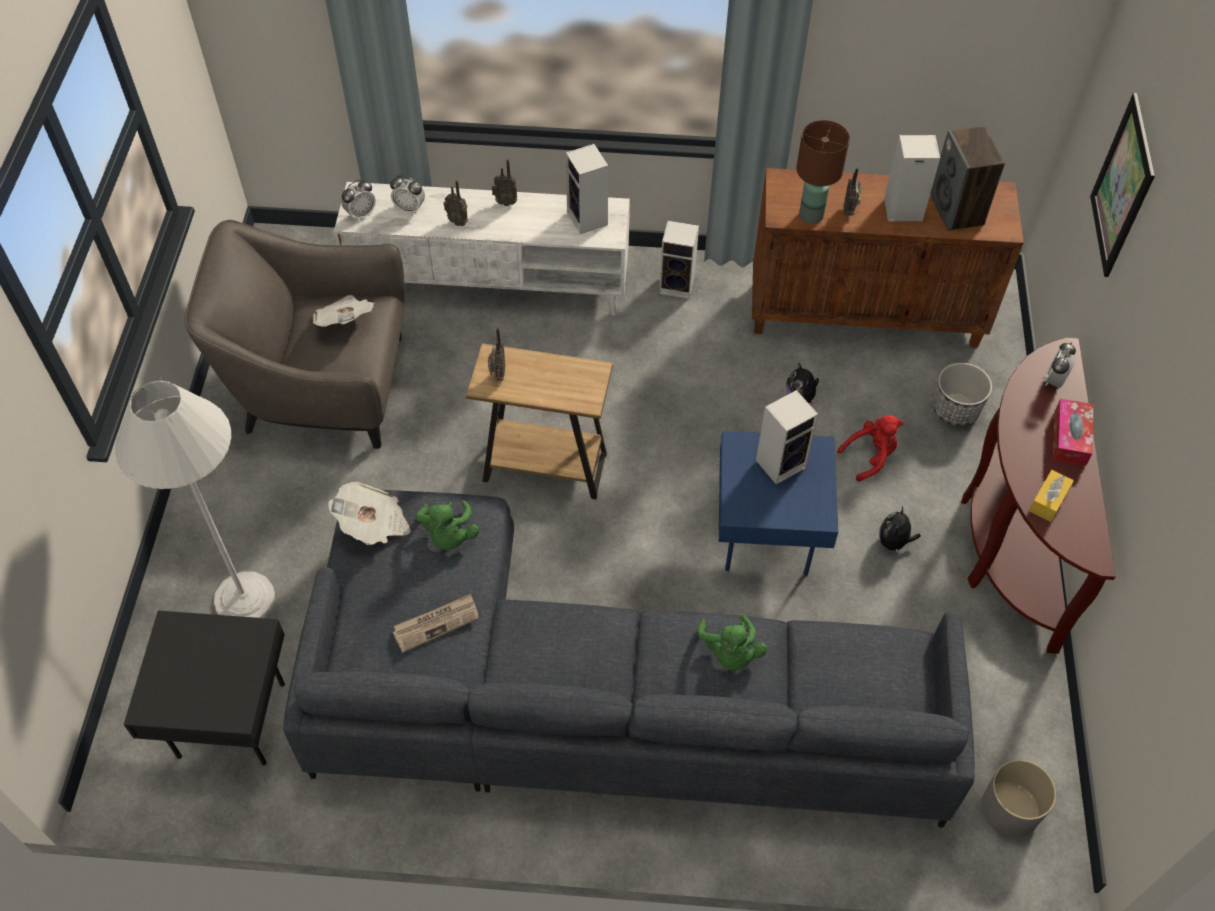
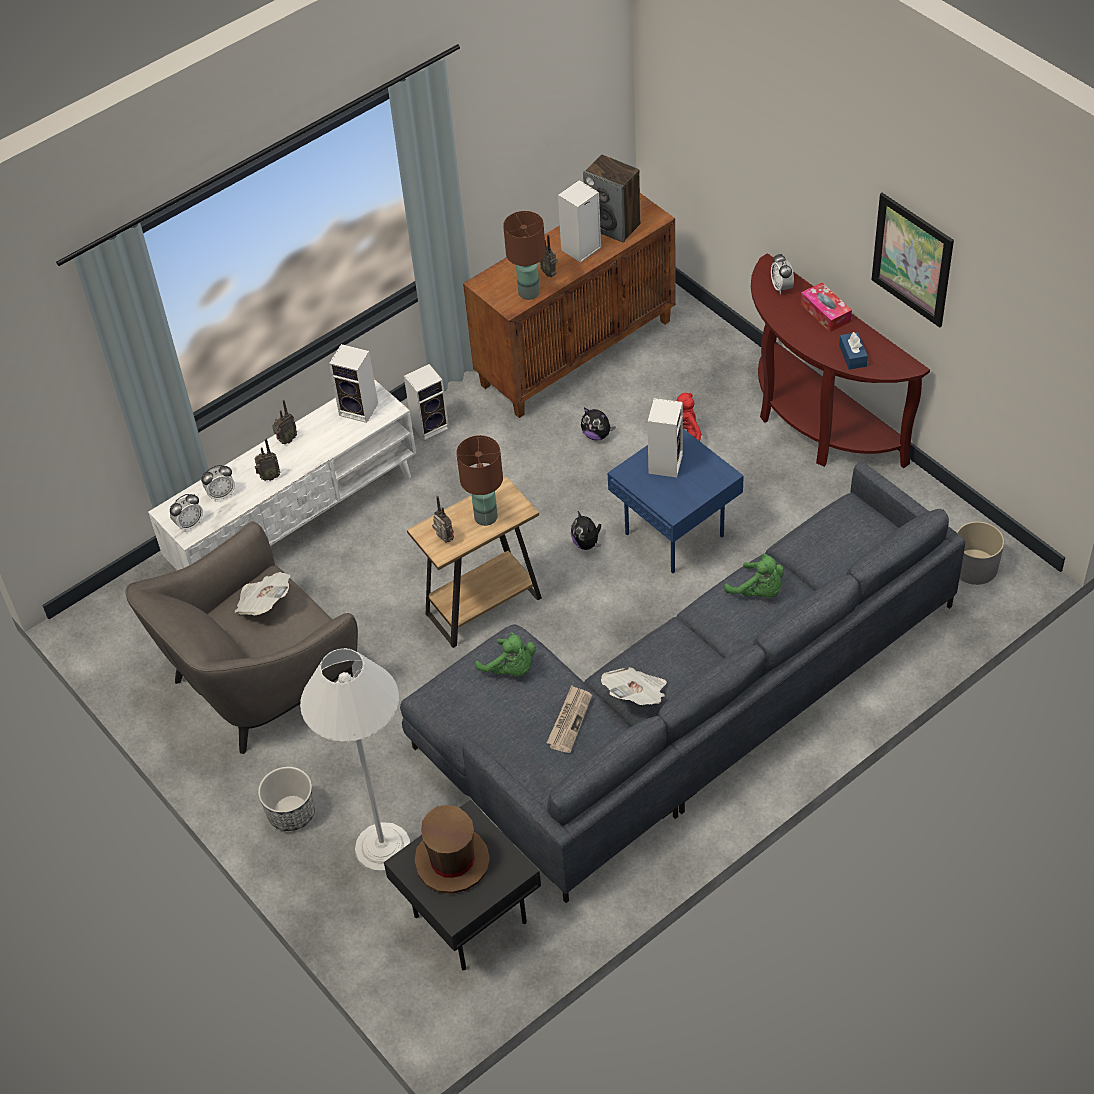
camera: 40 degrees left, 5 degrees down
newspaper [328,481,411,545] -> newspaper moved to [601,667,667,705]
alarm clock [341,180,376,221] -> alarm clock turned 45 degrees clockwise [170,494,203,532]
plush toy [879,506,921,556] -> plush toy moved to [571,511,601,550]
planter [933,363,992,426] -> planter moved to [258,767,315,831]
yellow tissue box [1029,470,1074,522] -> blue tissue box [839,332,868,370]
picture [1090,93,1155,277] -> picture moved to [871,193,954,328]
none -> brown hat [414,805,490,894]
none -> brown table lamp [456,435,503,526]

